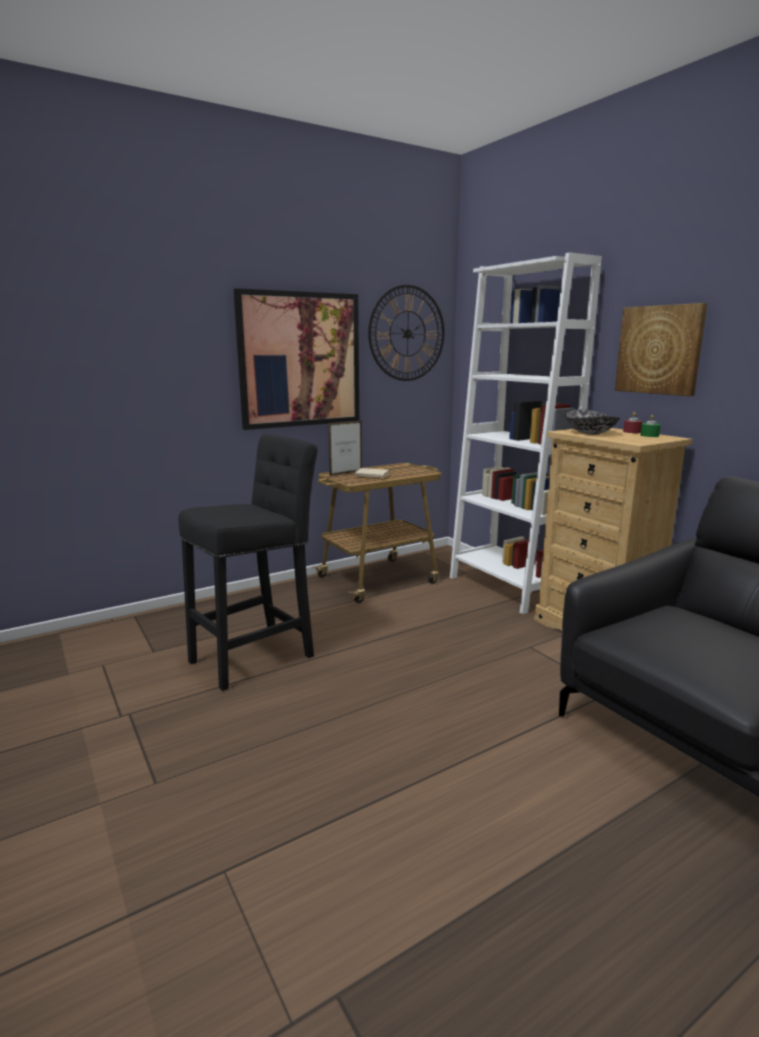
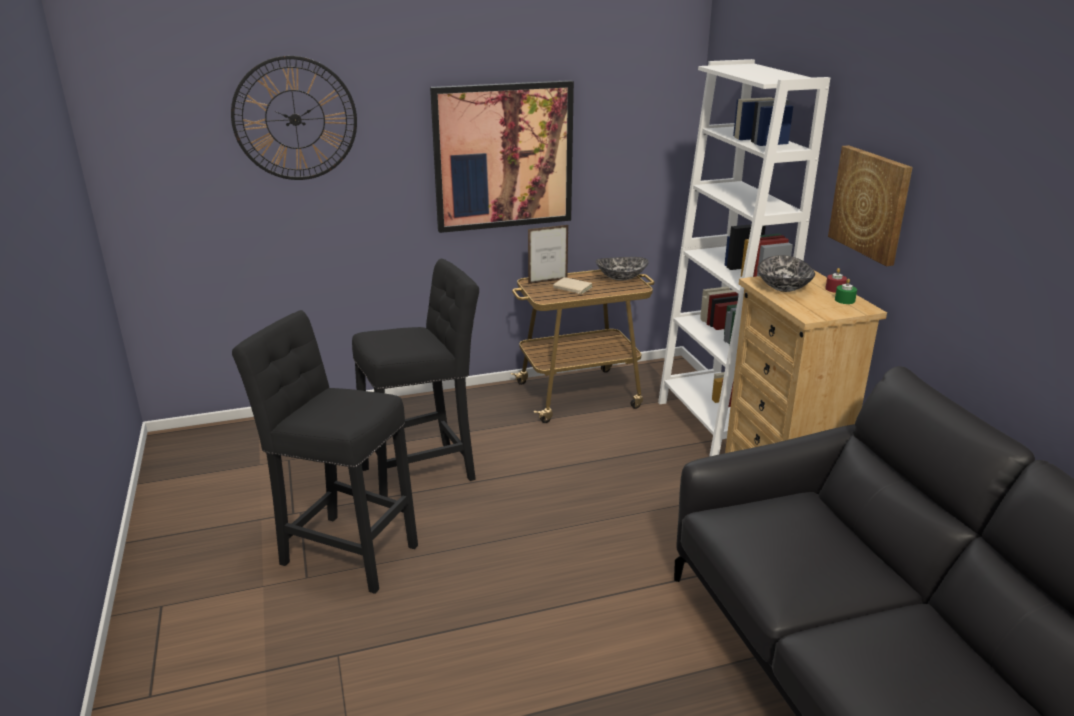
camera: 15 degrees right, 10 degrees up
wall clock [368,285,444,381] -> wall clock moved to [231,56,357,180]
none -> black stool [232,310,418,594]
none -> bowl [596,257,649,280]

